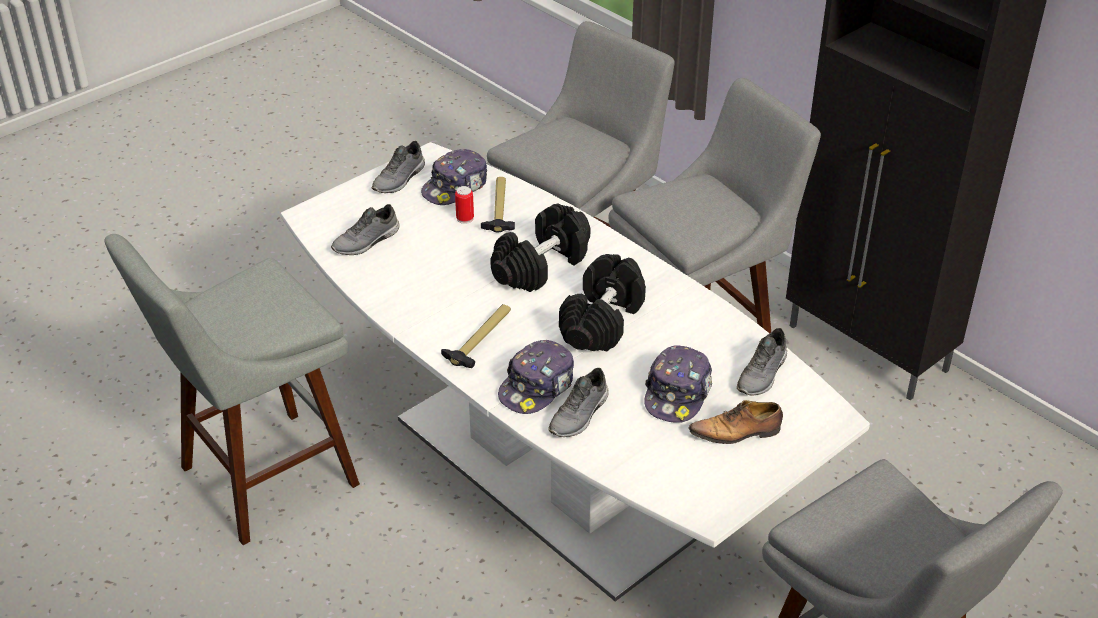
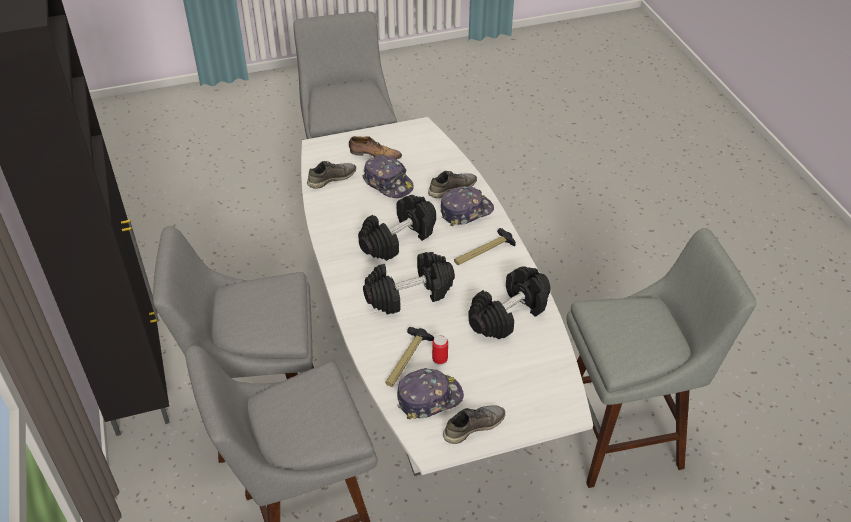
camera: 155 degrees left, 5 degrees up
grey shoe [331,204,400,255] -> none
cap [644,346,712,423] -> cap turned 90 degrees clockwise [362,155,414,198]
none -> black dumbbell [468,266,551,339]

